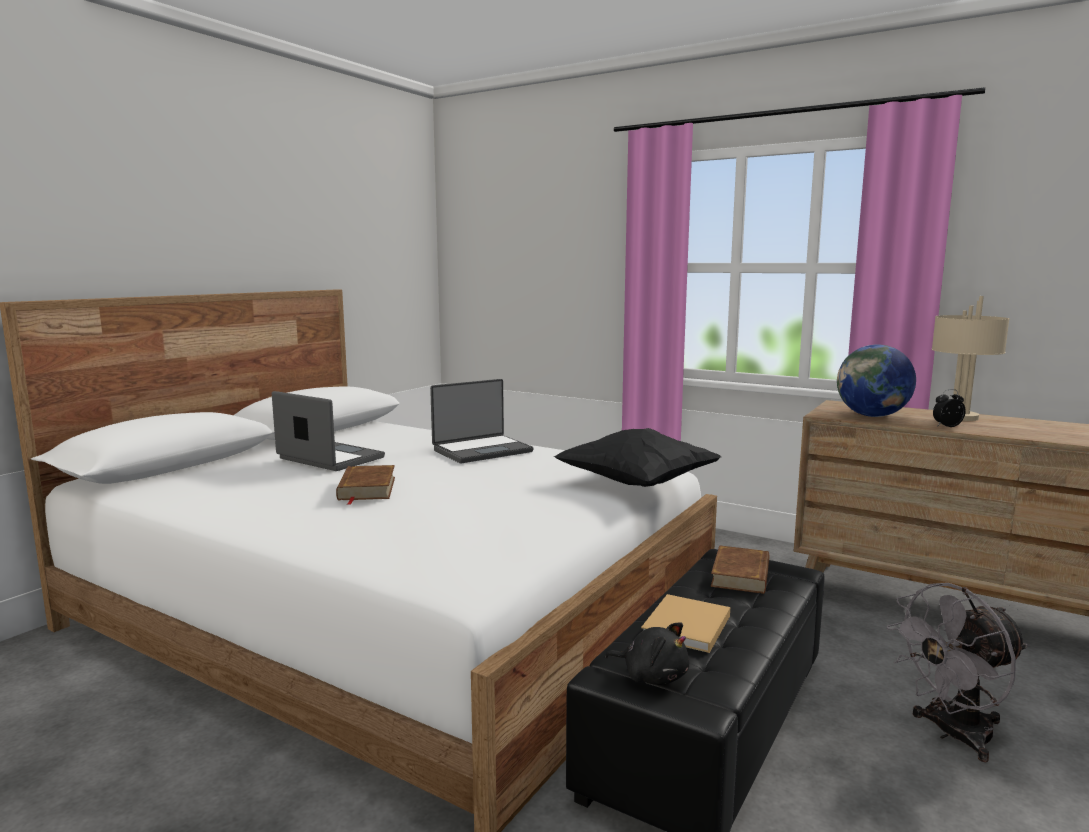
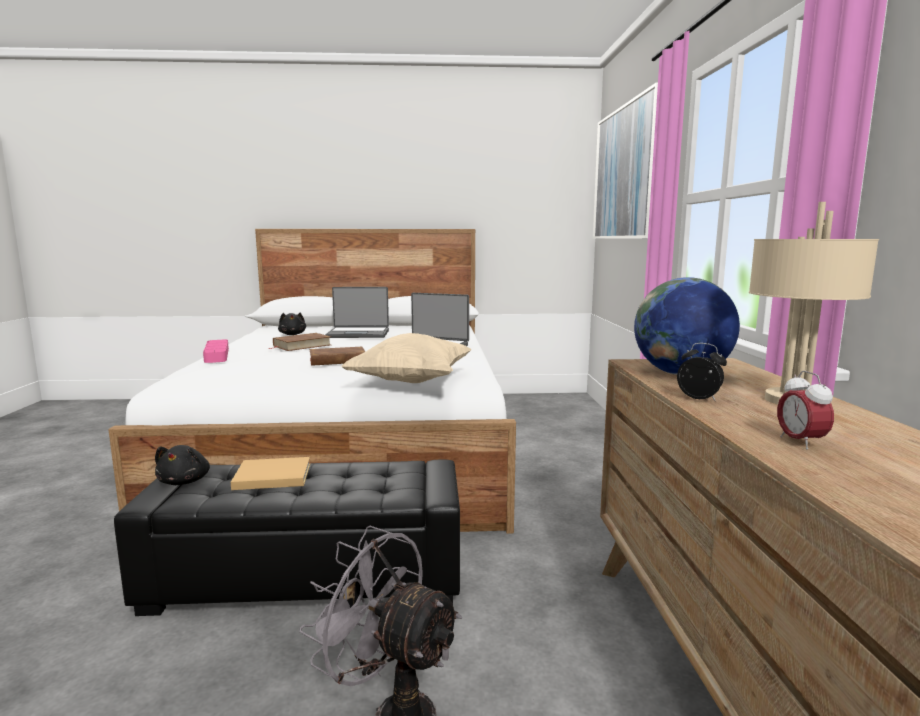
camera: 55 degrees right, 0 degrees up
laptop [272,391,385,471] -> laptop turned 90 degrees clockwise [326,287,389,338]
black pillow [553,428,721,487] -> beige pillow [341,333,472,383]
brown book [711,545,769,594] -> brown book moved to [310,347,365,366]
none -> pink tray [203,340,229,363]
none -> black plush toy [278,313,306,335]
none -> picture [593,82,658,239]
none -> alarm clock [777,371,834,450]

